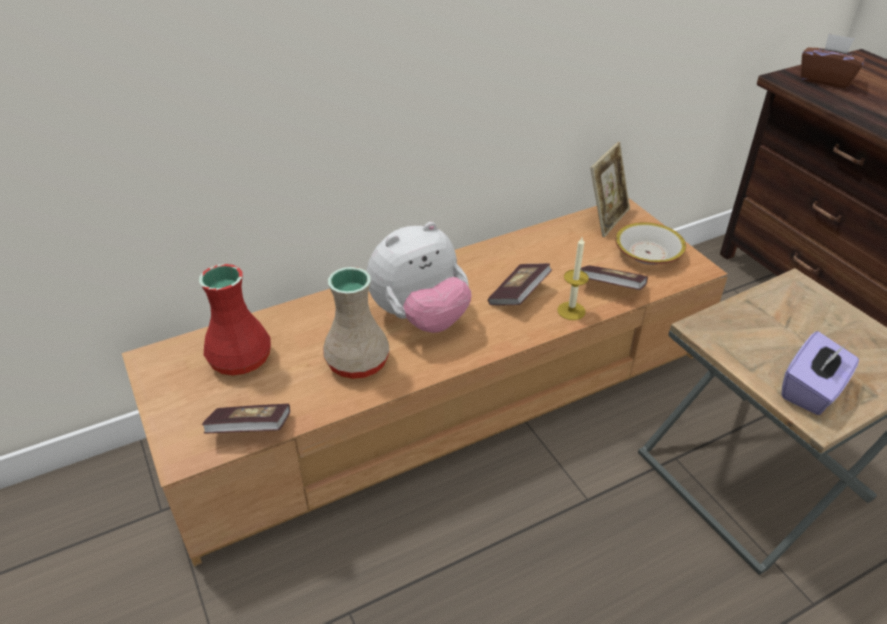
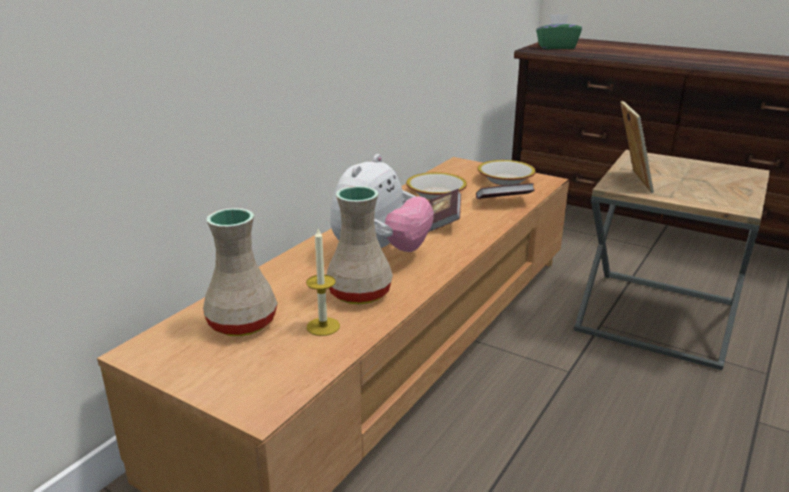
camera: 30 degrees left, 15 degrees down
red vase [199,264,271,376] -> beige vase [203,208,277,336]
book [202,404,290,433] -> none
candle [557,237,589,320] -> candle moved to [306,229,340,336]
picture frame [590,142,630,237] -> picture frame moved to [621,101,654,193]
purple tissue box [781,331,859,415] -> none
brown tissue box [801,33,865,89] -> green tissue box [536,14,582,49]
none -> bowl [406,172,467,200]

